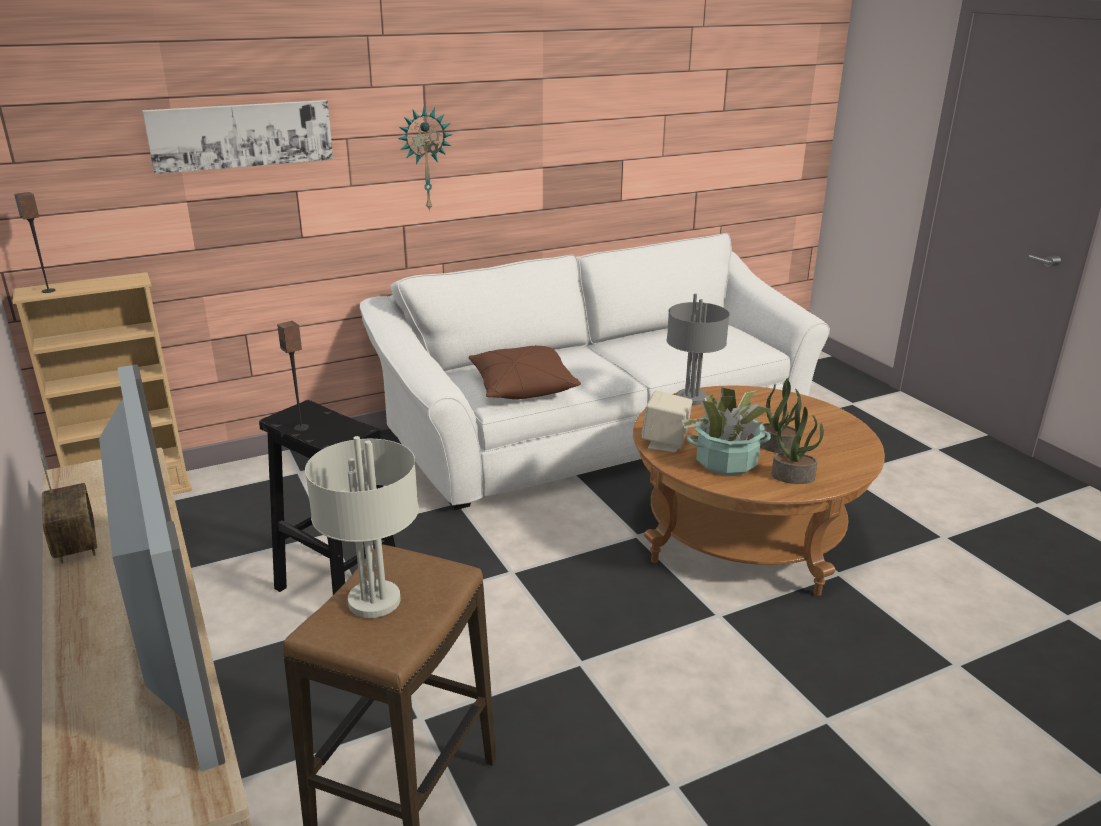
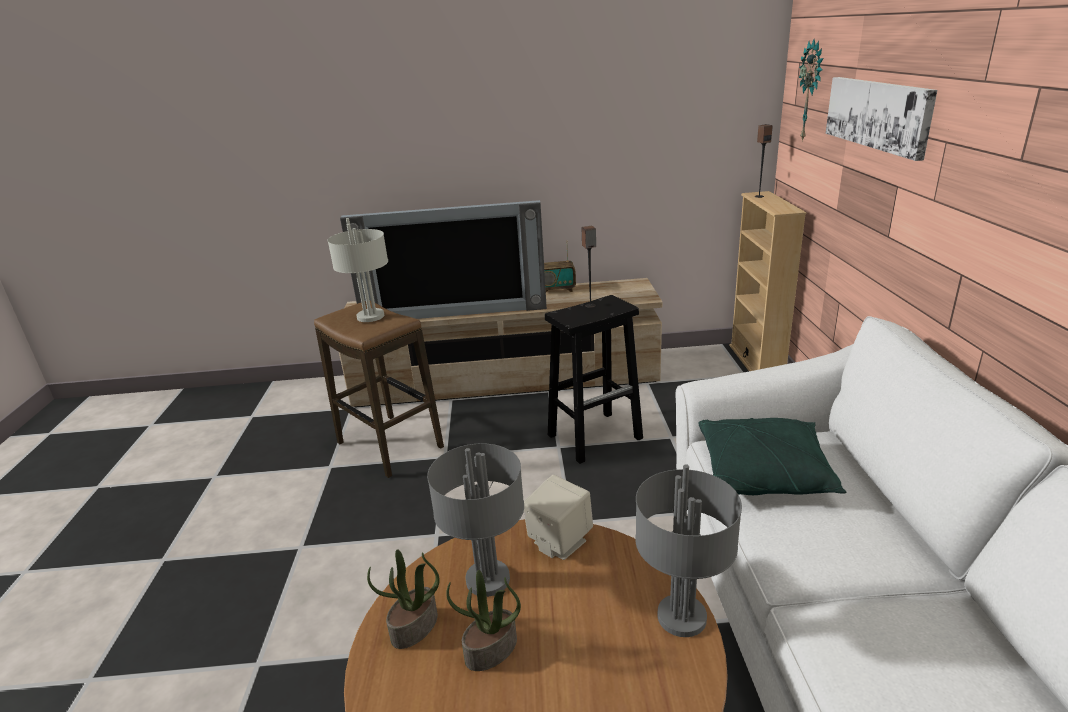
camera: 115 degrees right, 0 degrees up
wall clock [398,107,453,212] -> wall clock moved to [799,39,823,142]
brown pillow [468,345,581,399] -> green pillow [698,418,846,495]
potted plant [682,387,771,475] -> grey table lamp [427,443,524,597]

